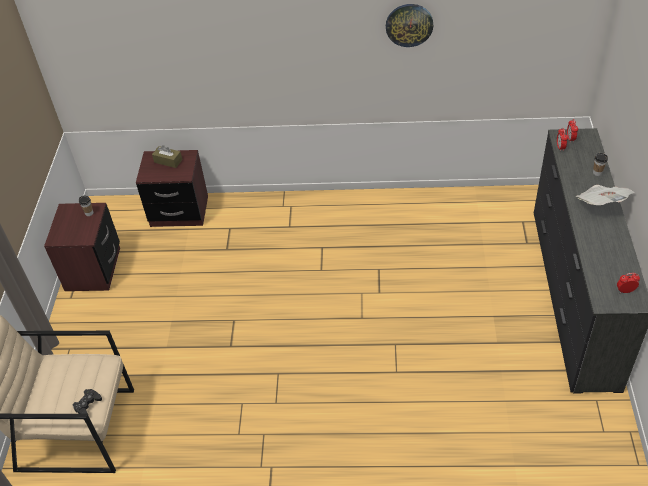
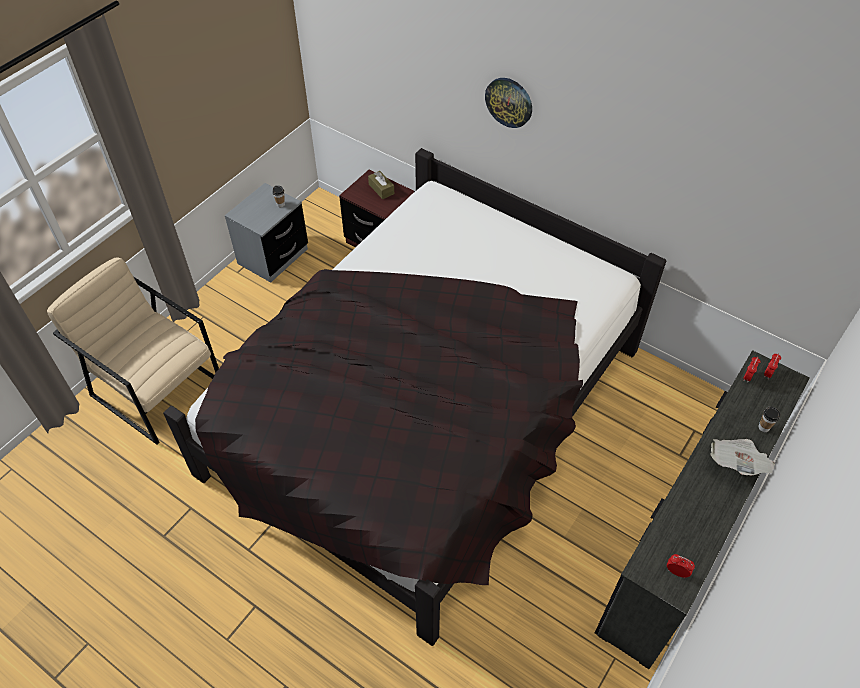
camera: 30 degrees right, 5 degrees up
brown nightstand [44,203,120,291] -> grey nightstand [225,183,308,283]
black game controller [73,389,102,414] -> none
wall clock [386,4,433,47] -> wall clock moved to [485,78,532,128]
none -> black bed [163,148,666,646]

